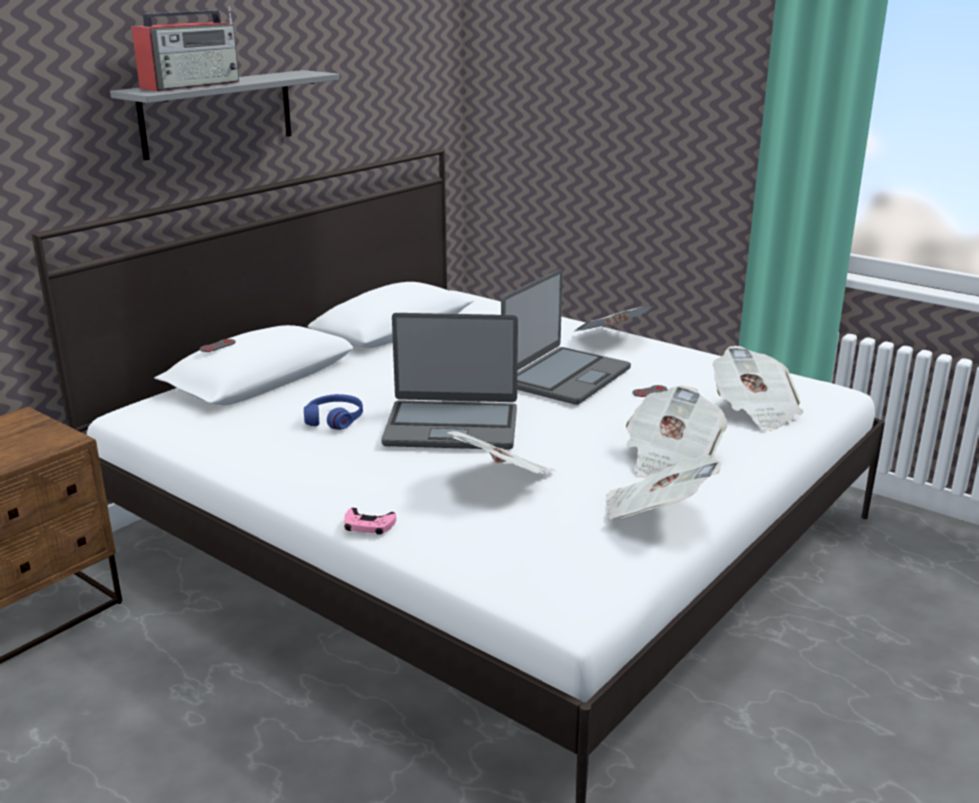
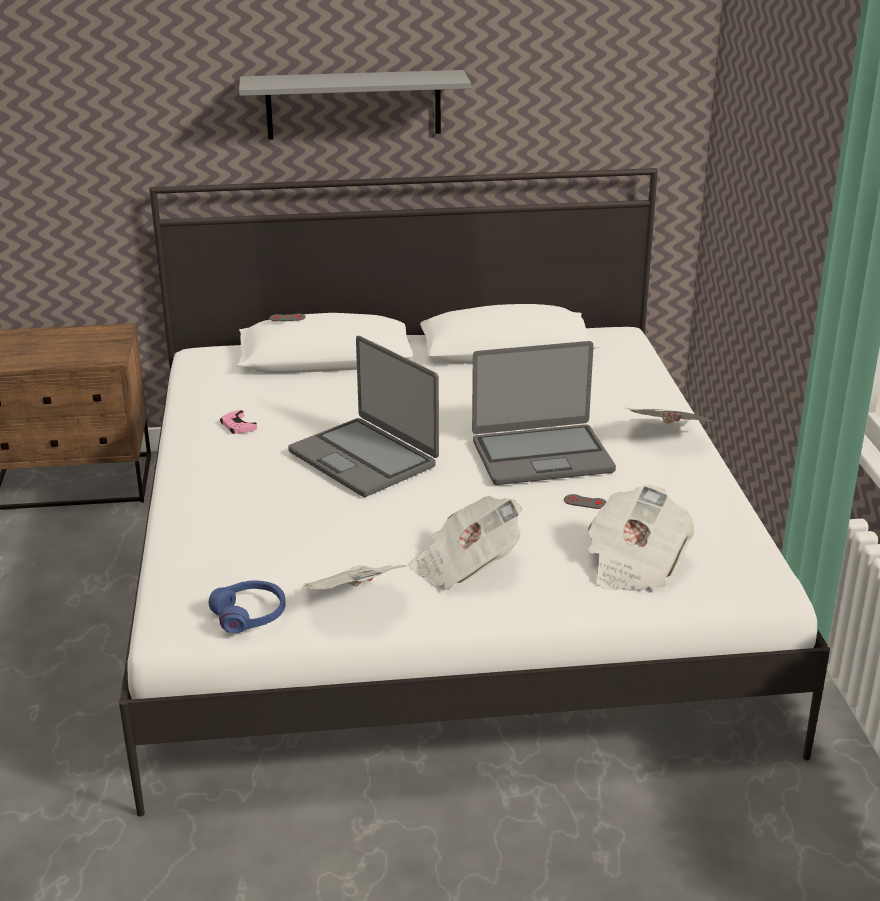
camera: 45 degrees right, 5 degrees up
radio [131,6,239,91] -> none
blue headphones [304,394,363,430] -> blue headphones moved to [209,581,286,633]
pink game controller [344,508,396,535] -> pink game controller moved to [220,410,257,434]
newspaper [447,431,556,475] -> none

